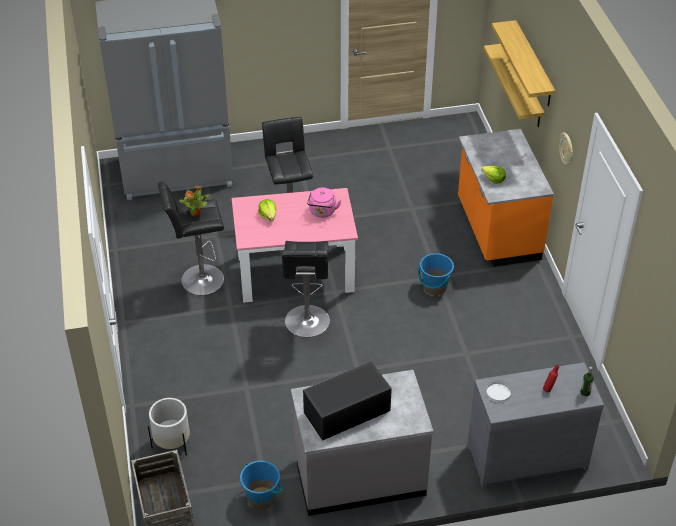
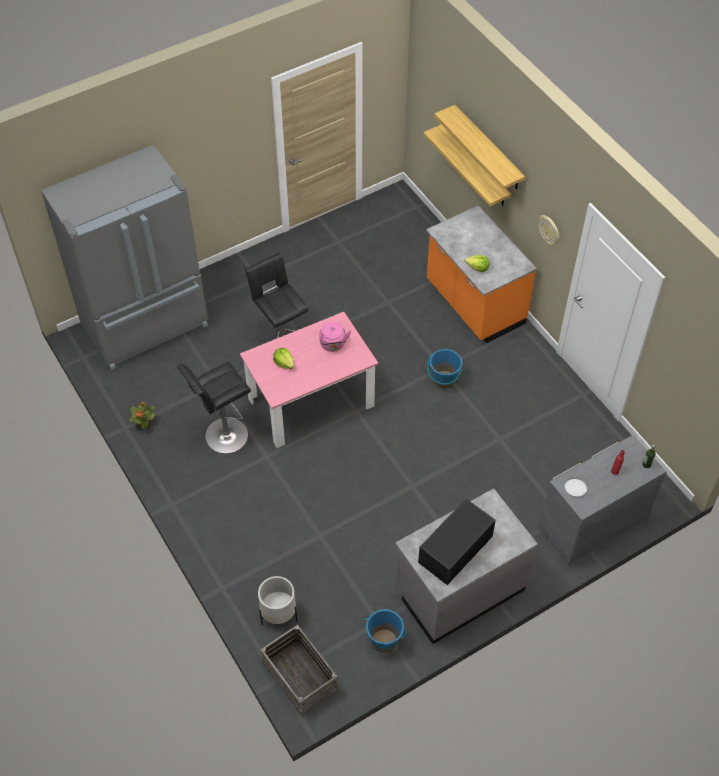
camera: 20 degrees left, 10 degrees up
potted plant [179,186,210,217] -> potted plant moved to [129,402,155,429]
black stool [282,241,330,337] -> none

